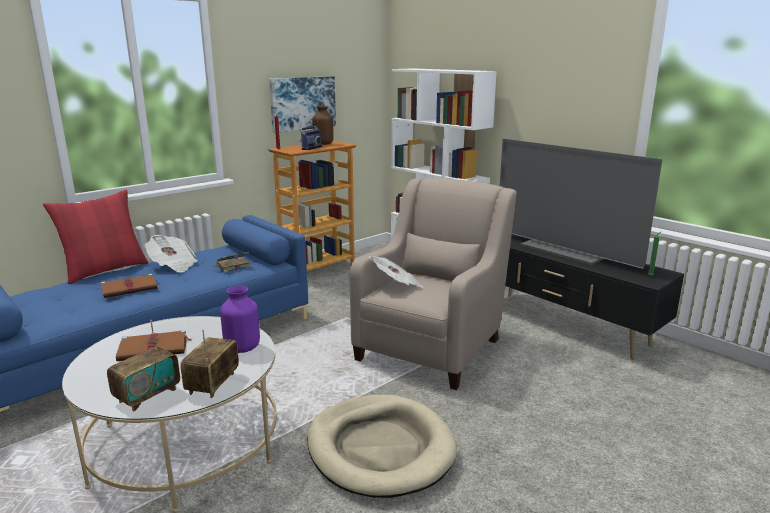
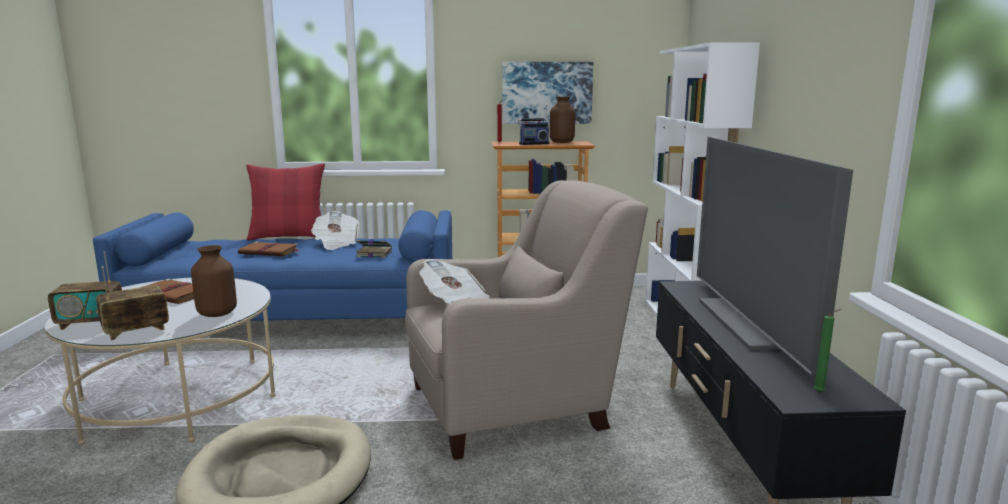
camera: 40 degrees right, 5 degrees down
purple vase [220,286,260,353] -> brown vase [191,245,237,317]

